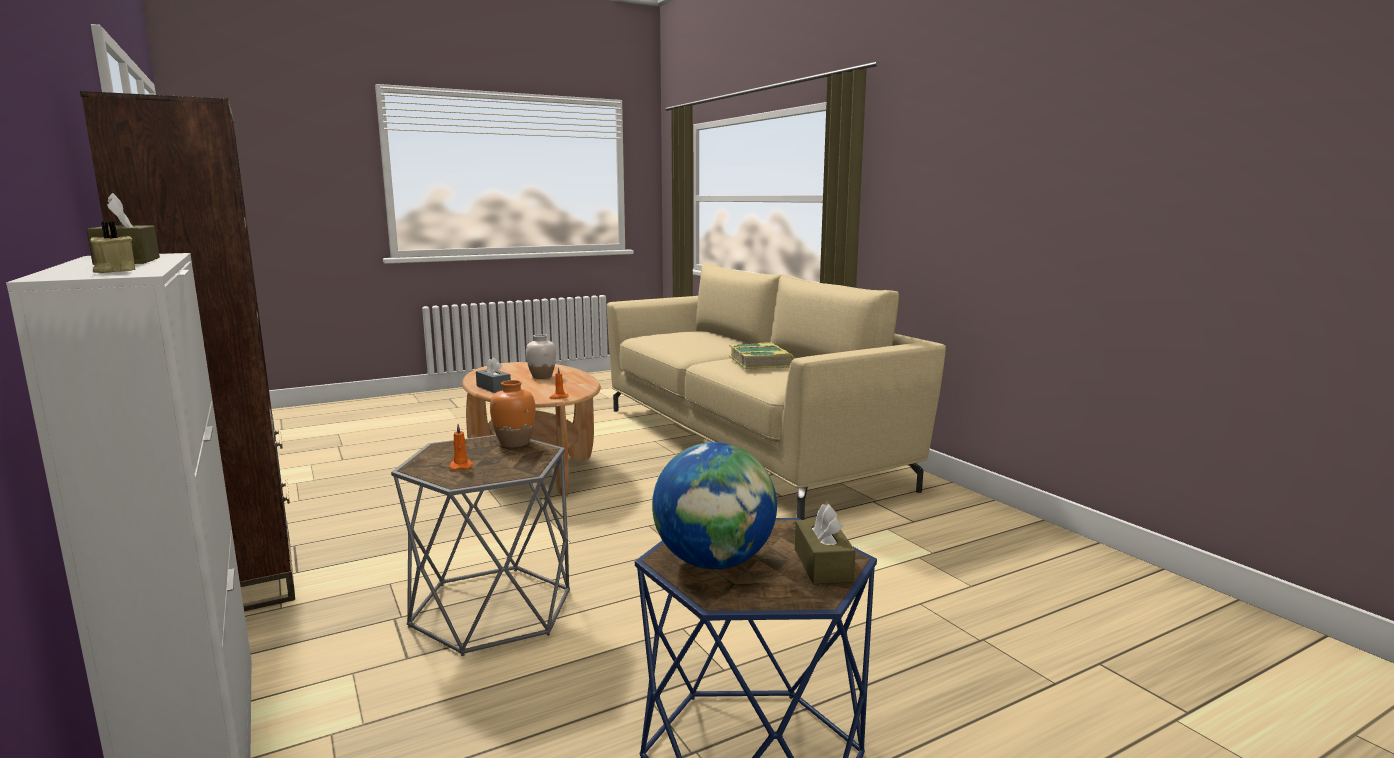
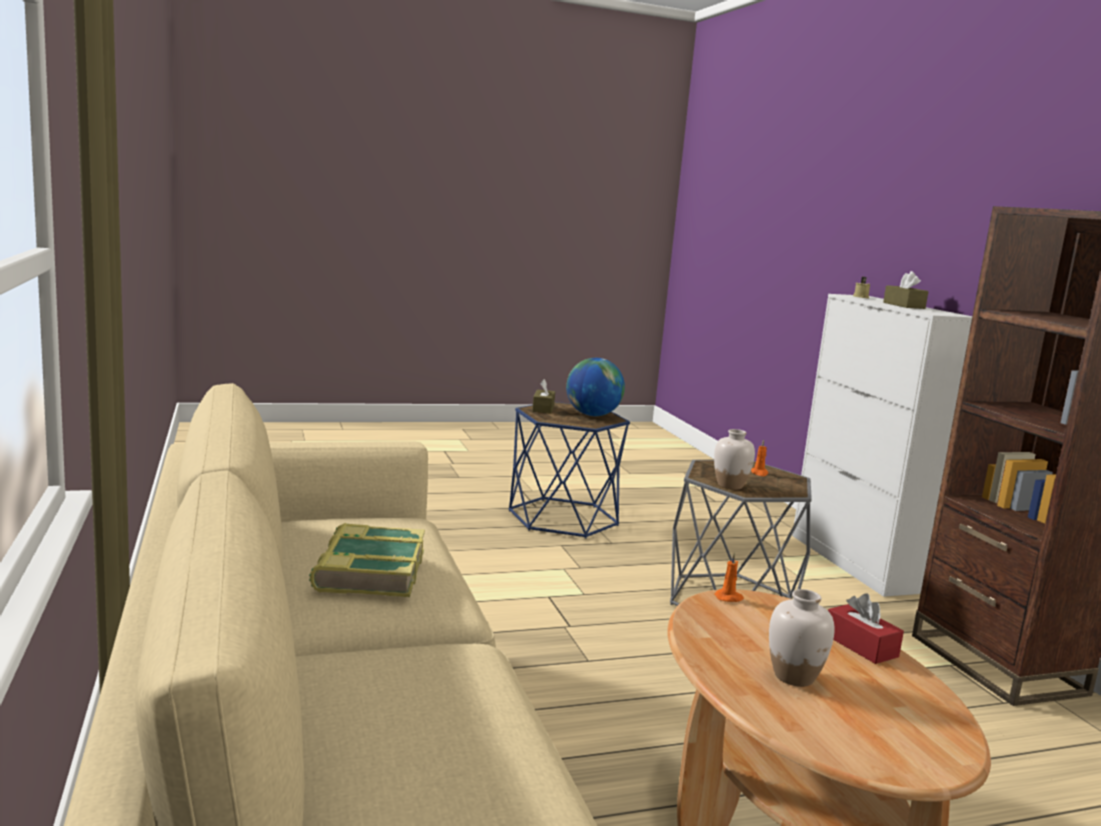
camera: 170 degrees left, 0 degrees up
grey tissue box [476,357,511,393] -> red tissue box [828,593,904,664]
orange vase [490,380,536,448] -> white vase [714,429,755,490]

